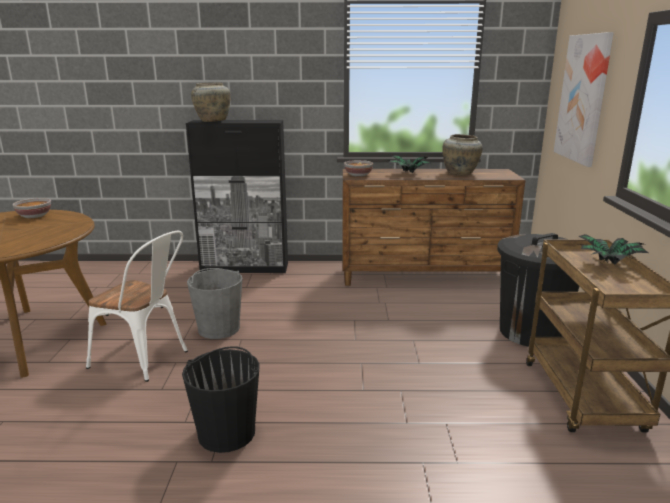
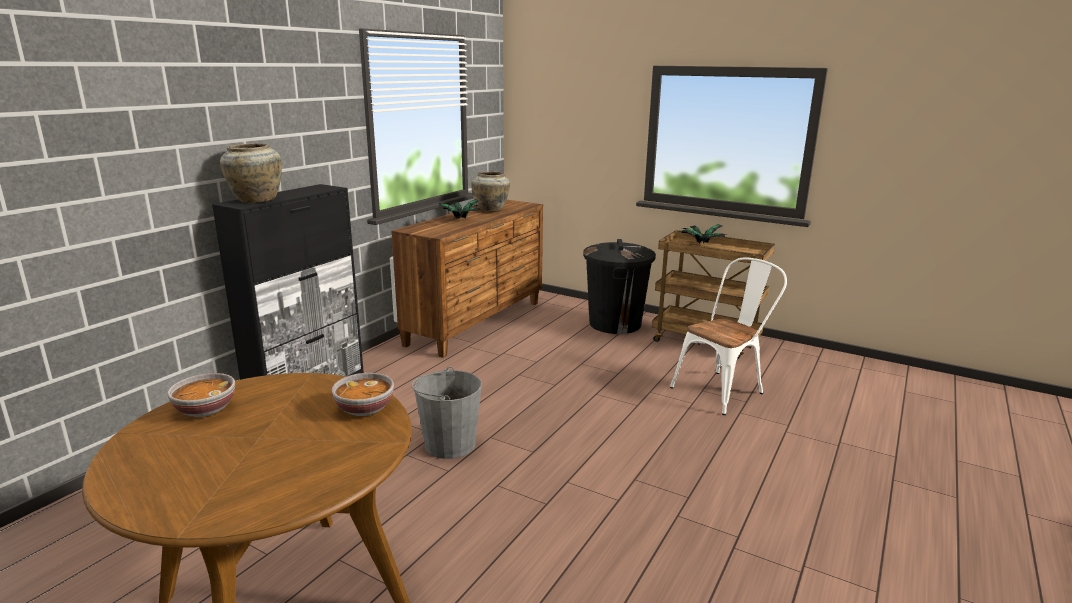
camera: 60 degrees left, 0 degrees up
white chair [86,231,188,382] -> white chair moved to [670,258,787,415]
black bucket [182,346,260,453] -> none
bowl [344,160,373,177] -> bowl moved to [332,373,394,416]
picture [554,32,614,167] -> none

